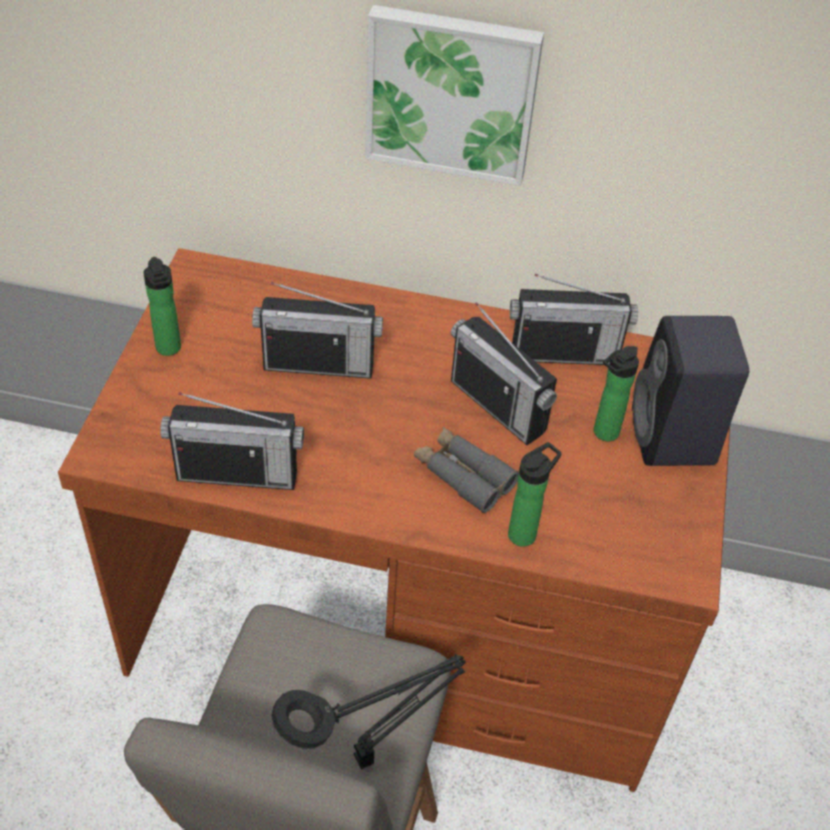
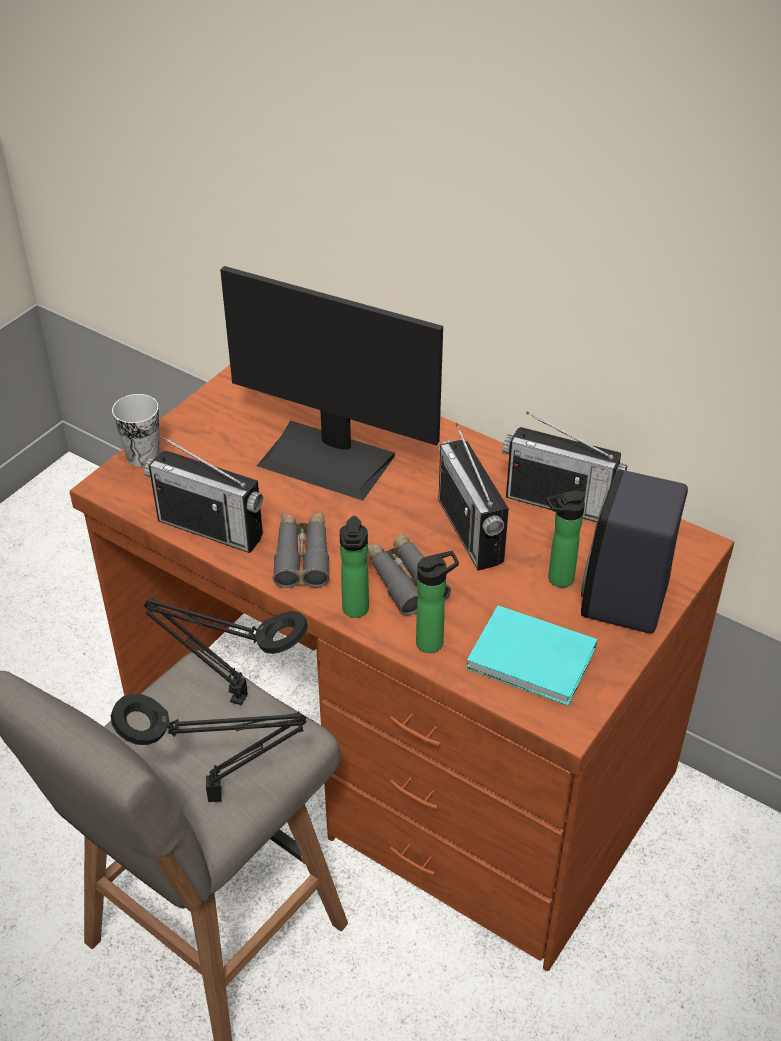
camera: 25 degrees right, 5 degrees down
bottle [143,257,181,356] -> bottle moved to [339,516,369,618]
radio [252,282,383,379] -> monitor [220,266,443,501]
picture [365,5,544,186] -> none
none -> cup [112,394,160,467]
none -> black table lamp [144,598,308,705]
none -> grey binoculars [273,512,329,588]
none -> turquoise book [466,605,597,706]

